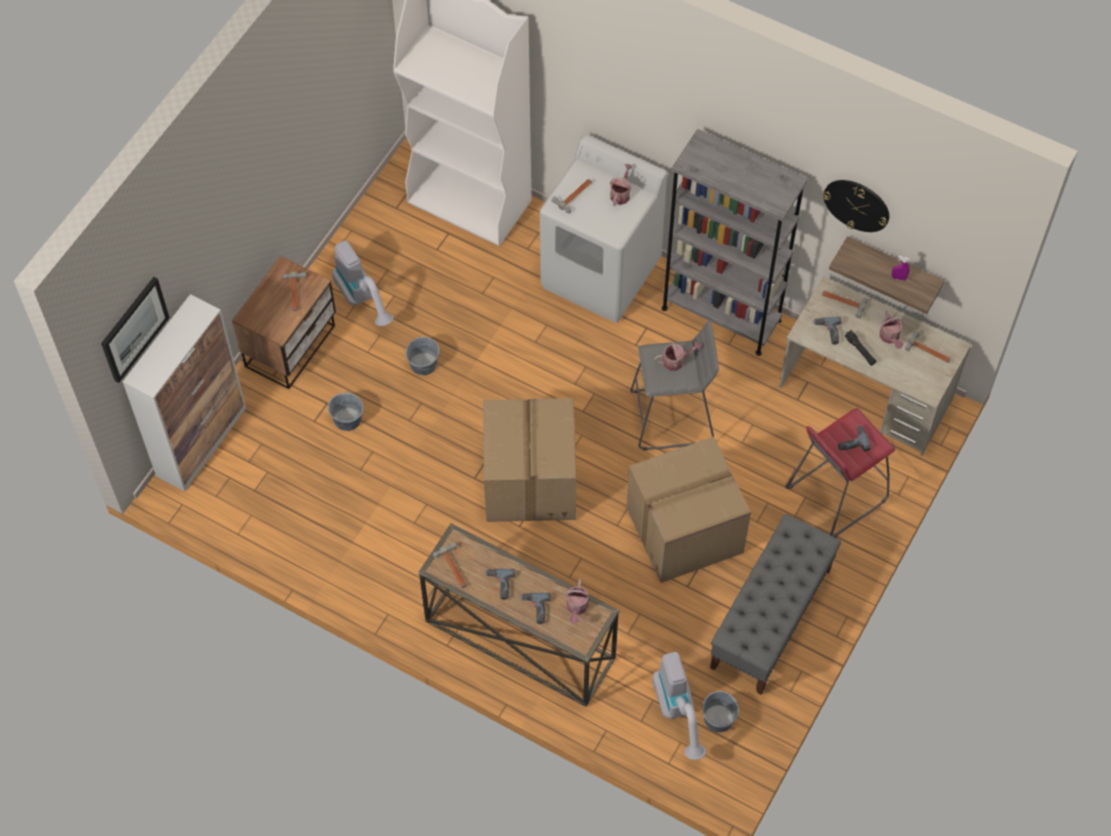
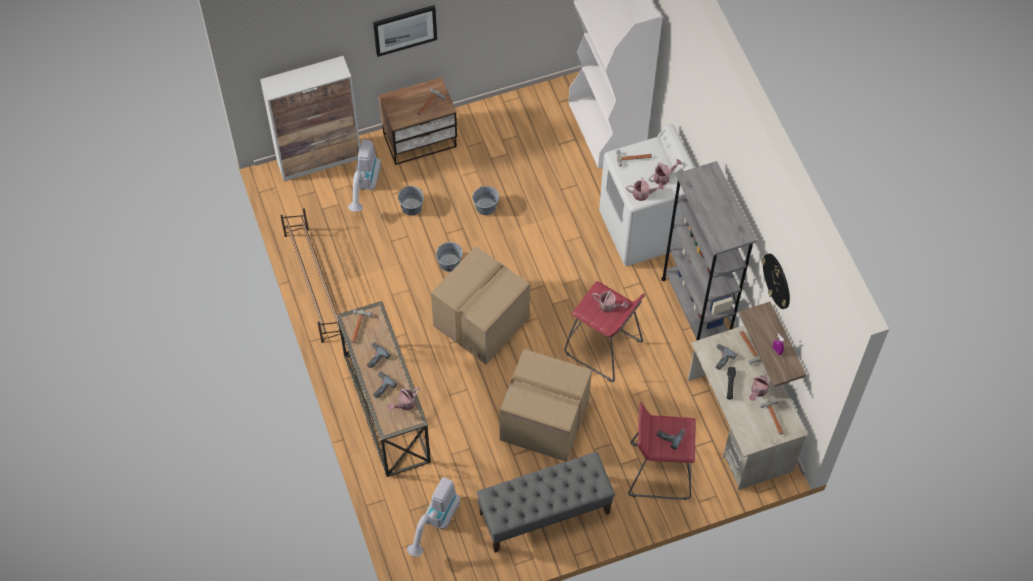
camera: 40 degrees right, 0 degrees up
picture [101,277,170,383] -> picture moved to [373,5,437,57]
vacuum cleaner [332,240,393,326] -> vacuum cleaner moved to [348,139,381,212]
grey stool [630,320,719,450] -> red stool [564,281,645,382]
grey bucket [702,691,739,732] -> grey bucket moved to [436,242,463,272]
none -> brown shoe rack [280,208,340,343]
none -> watering can [626,177,664,201]

